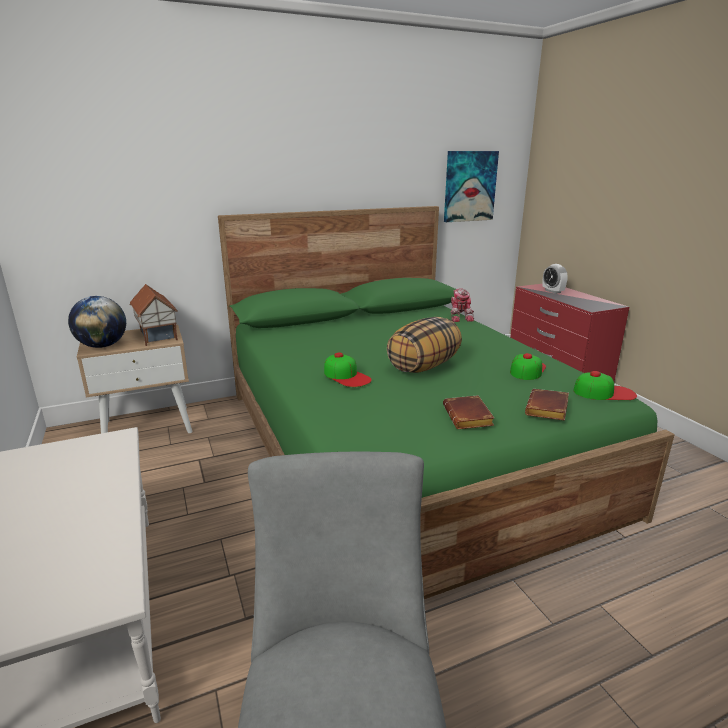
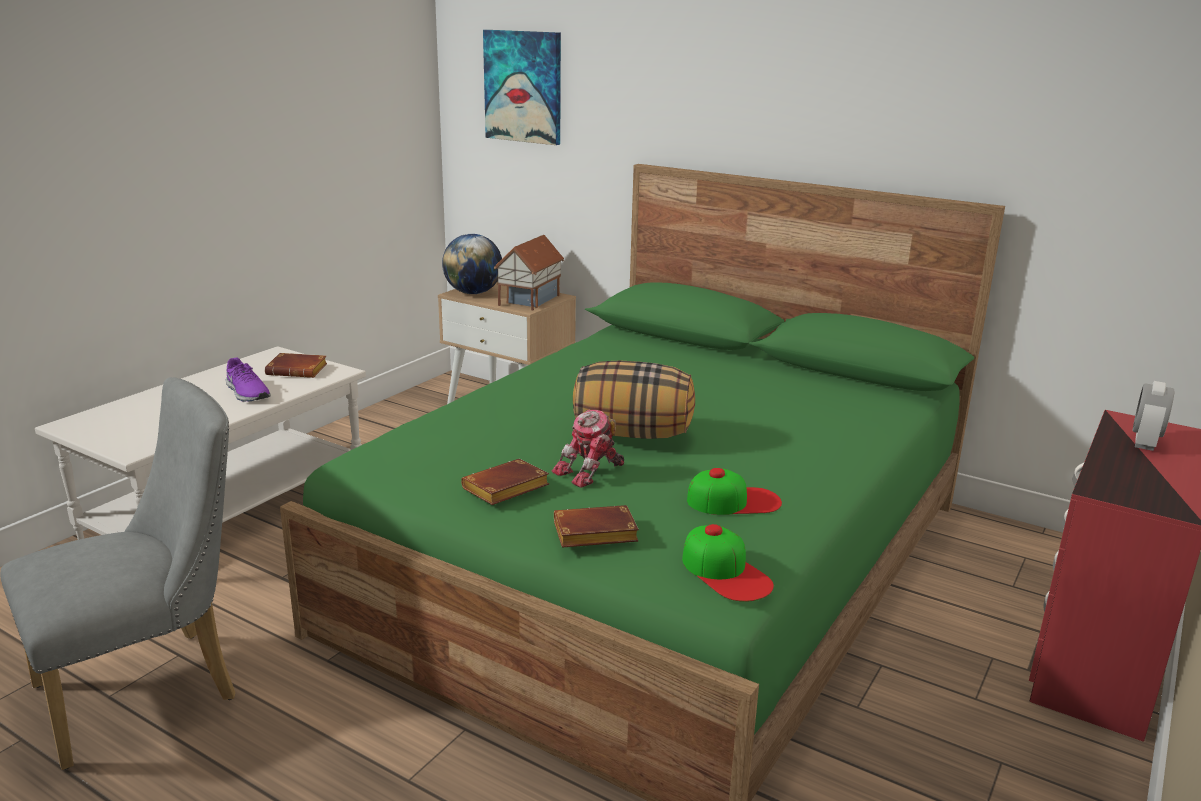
camera: 55 degrees right, 0 degrees up
cap [324,352,372,387] -> none
picture [444,151,499,222] -> picture moved to [483,30,561,145]
toy robot [451,289,474,322] -> toy robot moved to [552,409,624,488]
none -> purple shoe [226,358,271,402]
none -> brown book [265,353,327,378]

